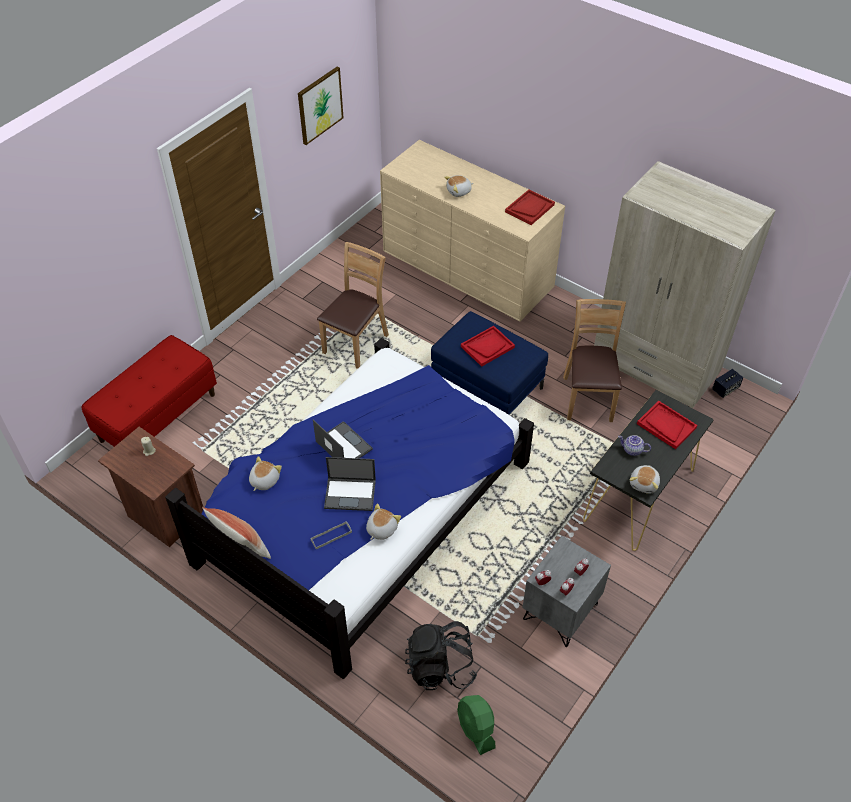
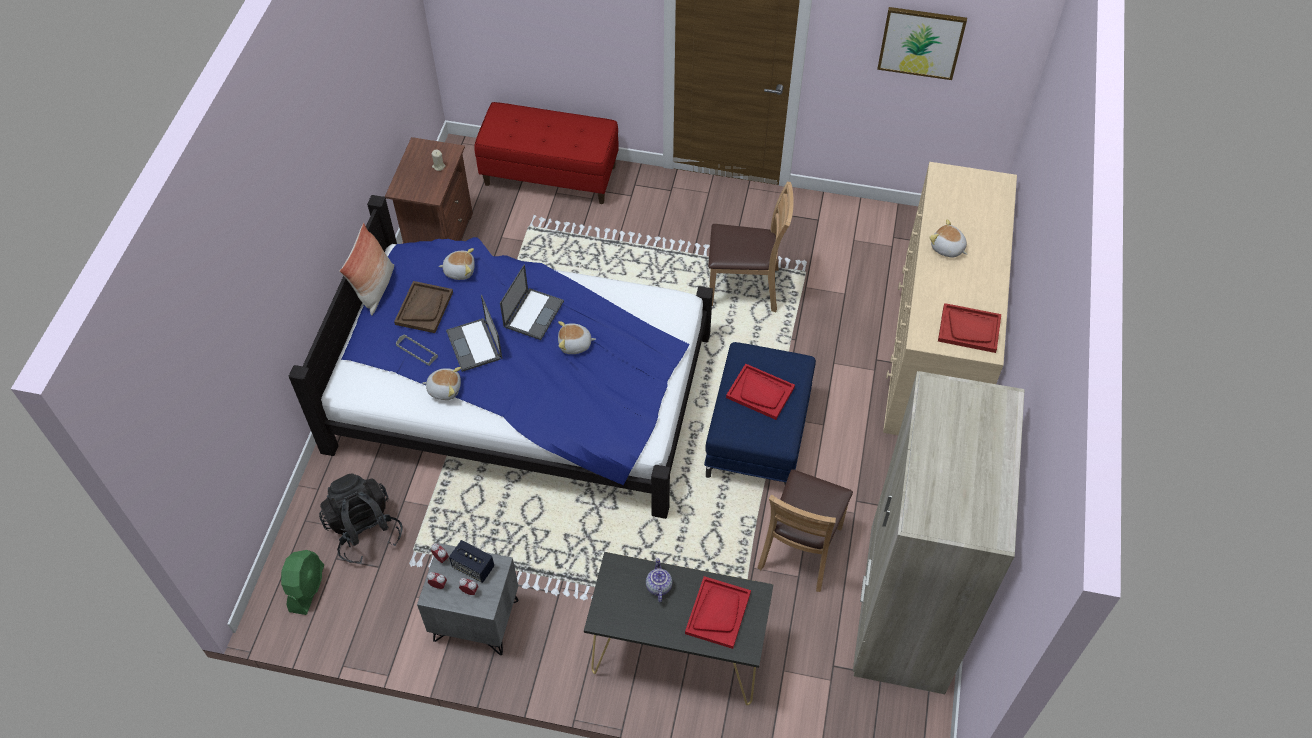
camera: 65 degrees right, 5 degrees up
green fan [457,695,496,755] -> green fan turned 150 degrees clockwise [281,550,324,615]
brown chair [563,299,626,422] -> brown chair turned 135 degrees clockwise [758,469,853,592]
plush toy [629,465,660,494] -> plush toy moved to [558,321,596,354]
speaker [712,369,743,398] -> speaker moved to [449,540,494,583]
none -> brown tray [394,281,453,333]

